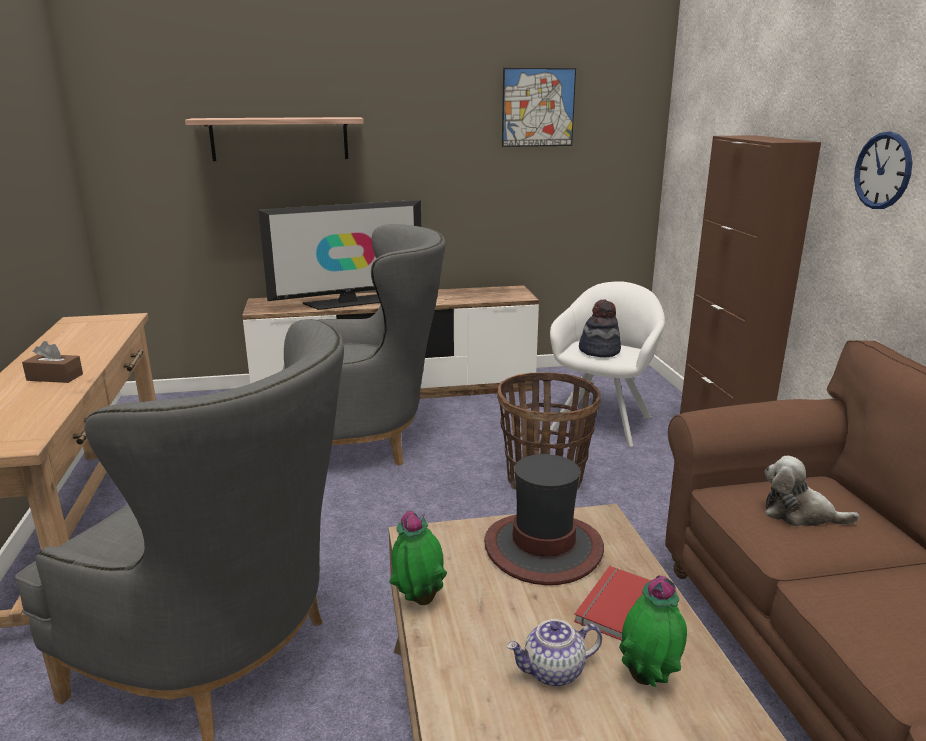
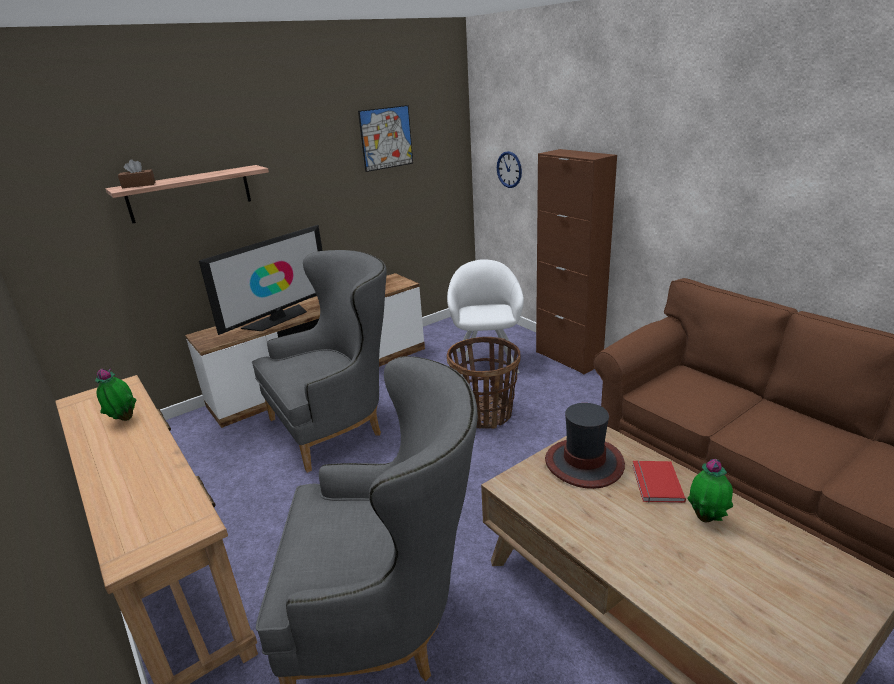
camera: 25 degrees left, 5 degrees up
brown tissue box [22,341,83,383] -> brown tissue box moved to [118,159,155,188]
potted plant [389,511,447,605] -> potted plant moved to [95,368,137,421]
teapot [507,619,602,687] -> none
hat [579,299,621,357] -> none
plush toy [765,456,860,527] -> none
wall clock [854,132,912,209] -> wall clock moved to [497,151,522,188]

